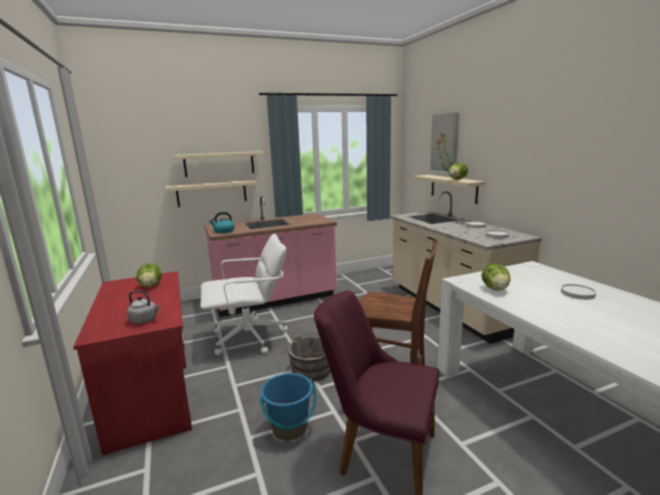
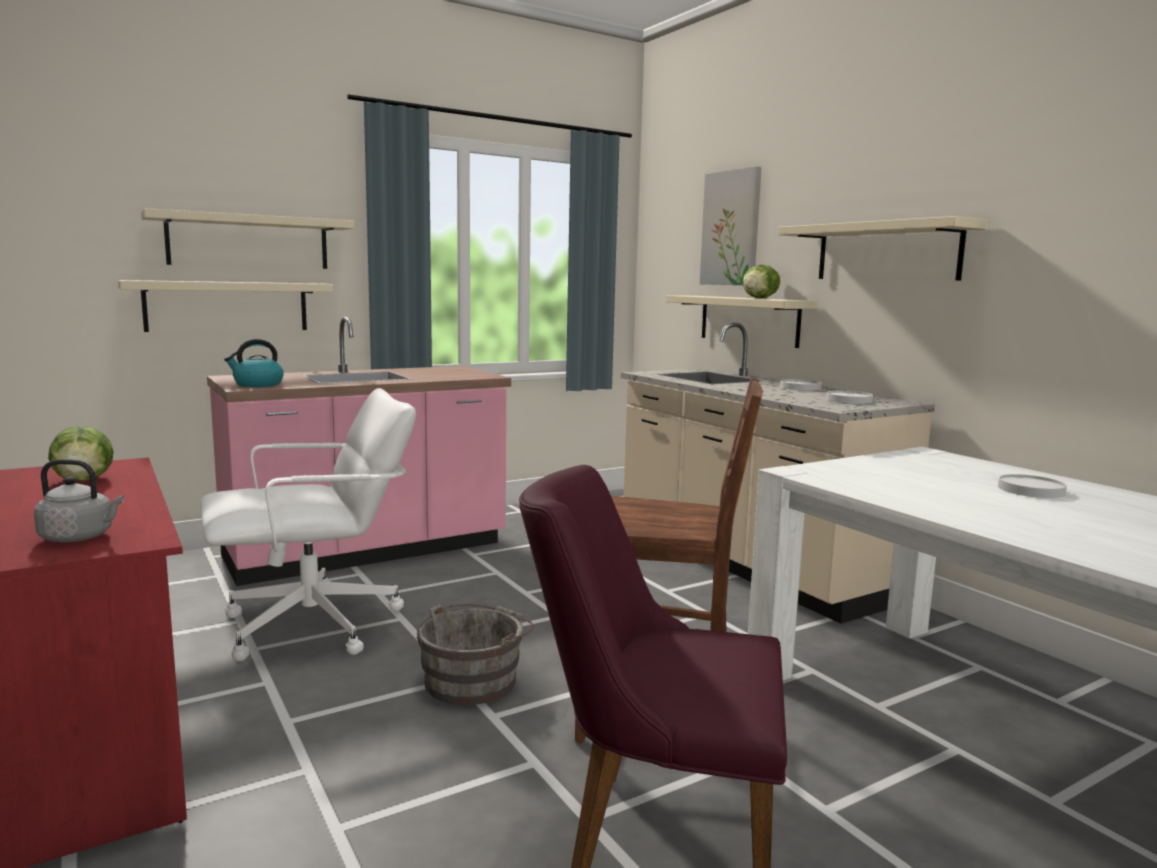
camera: 10 degrees left, 5 degrees down
blue bucket [259,373,317,440] -> none
lettuce [481,263,510,291] -> none
none -> beige shelf [778,216,988,281]

